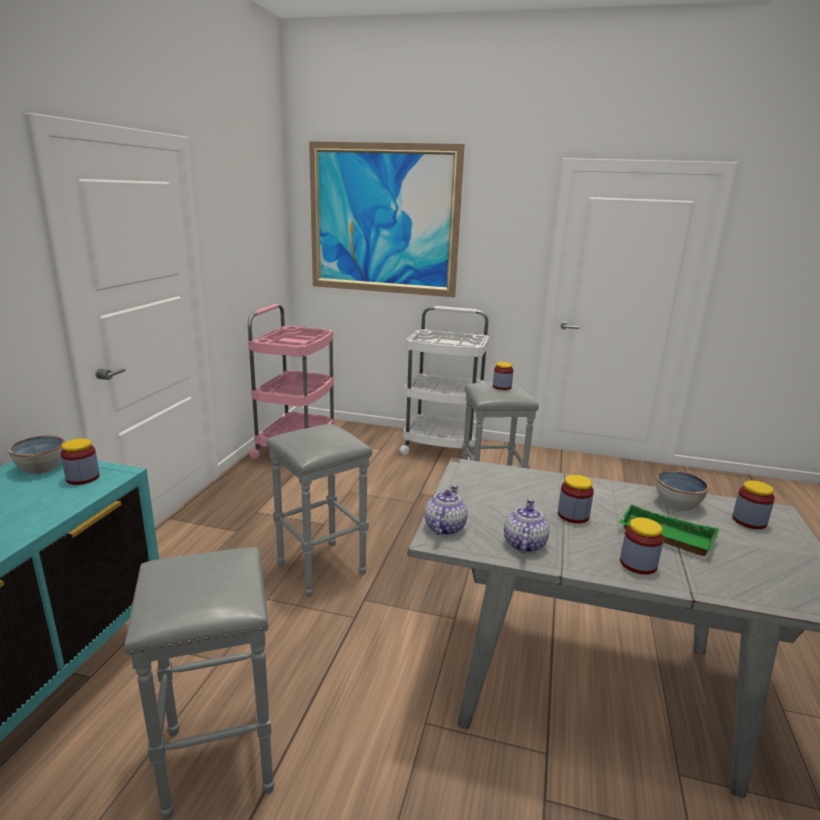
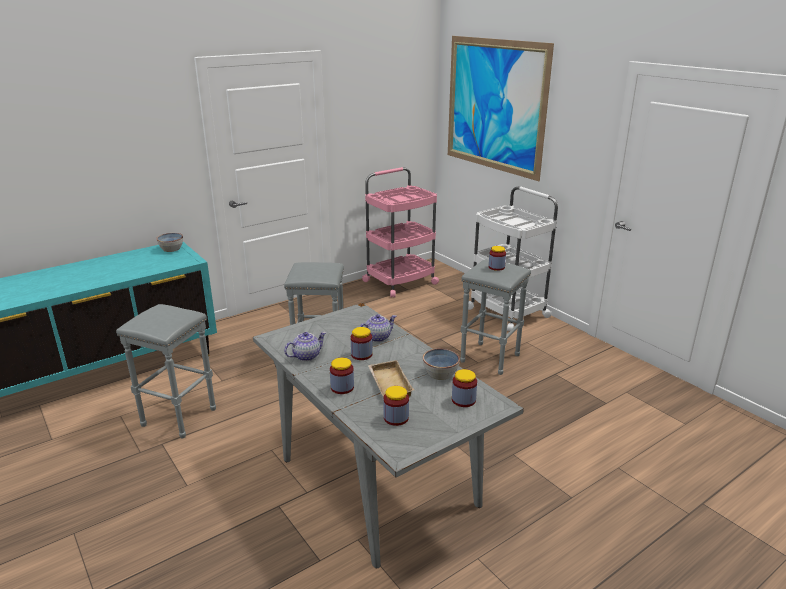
camera: 40 degrees right, 5 degrees up
jar [61,438,100,485] -> jar moved to [383,386,409,426]
teapot [425,485,468,535] -> teapot moved to [359,314,396,342]
green tray [619,504,719,556] -> beige tray [368,360,414,397]

